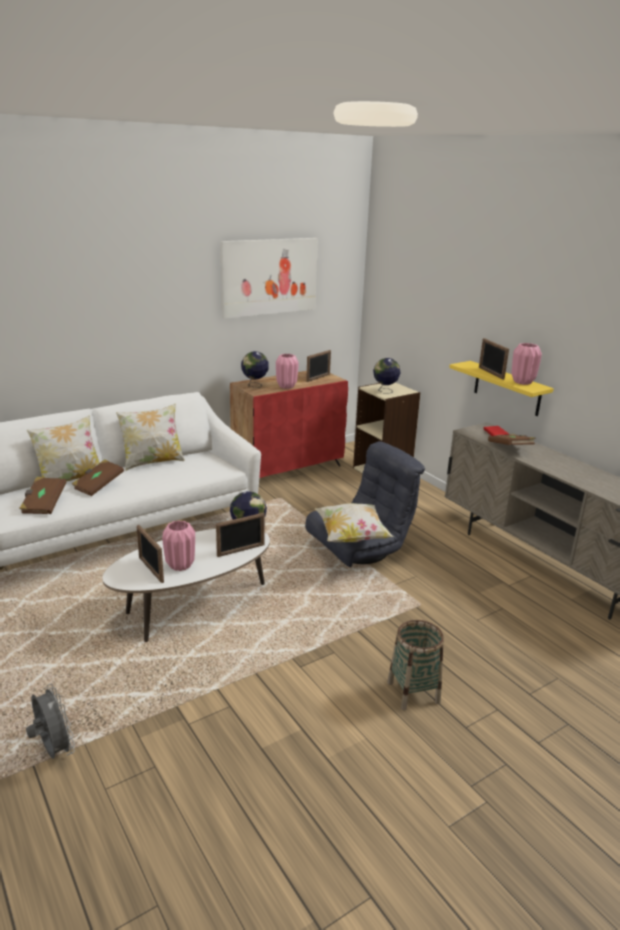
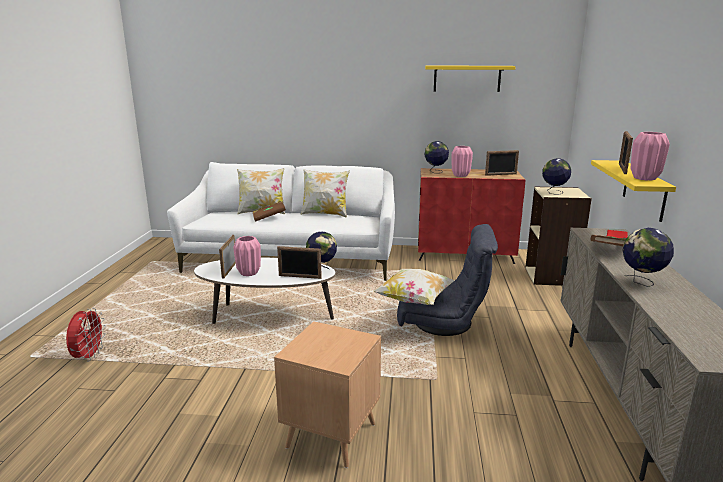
camera: 40 degrees right, 5 degrees down
brown book [19,477,67,514] -> none
grey fan [26,684,75,759] -> red fan [66,308,106,361]
picture [220,238,318,318] -> yellow shelf [425,66,516,92]
basket [388,620,444,710] -> brown side table [274,321,381,468]
none -> globe [623,228,674,287]

